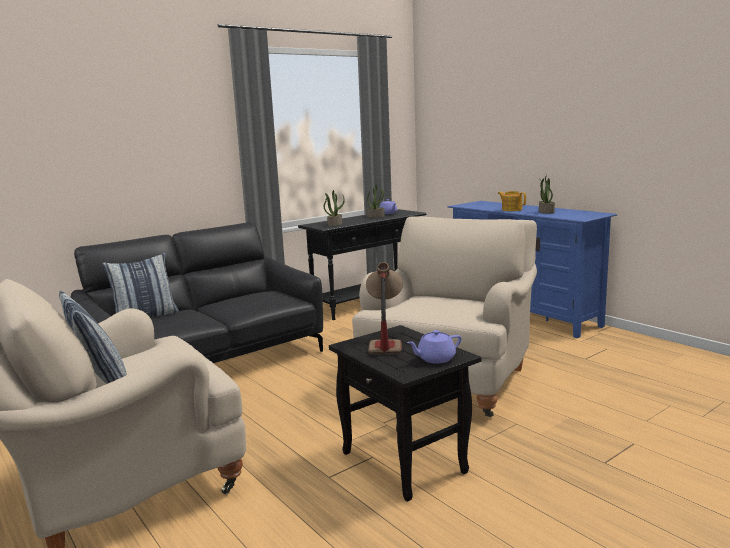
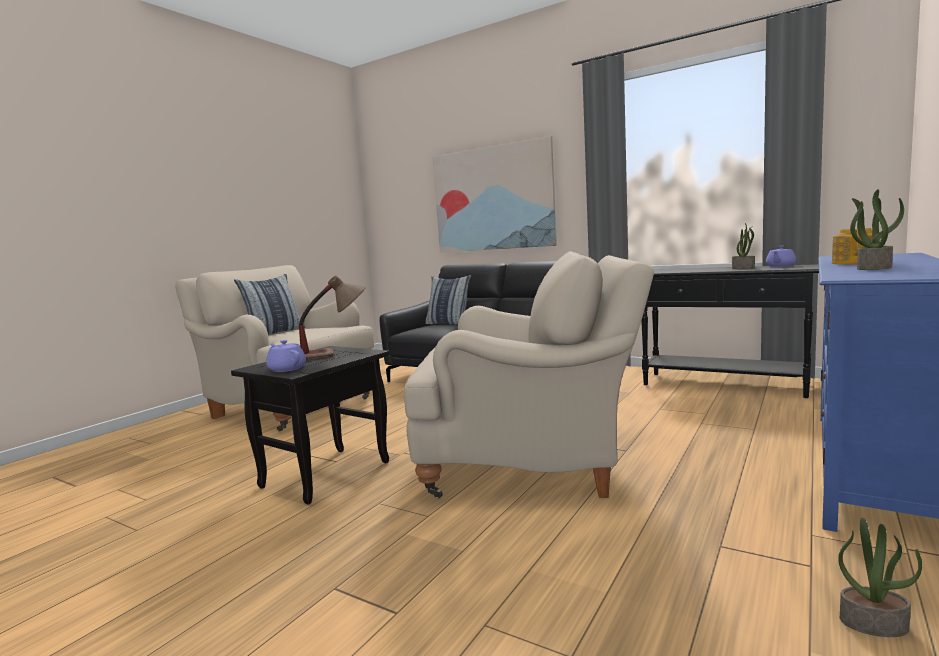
camera: 70 degrees right, 5 degrees down
potted plant [324,190,345,226] -> potted plant moved to [838,518,922,637]
none -> picture [433,136,557,253]

